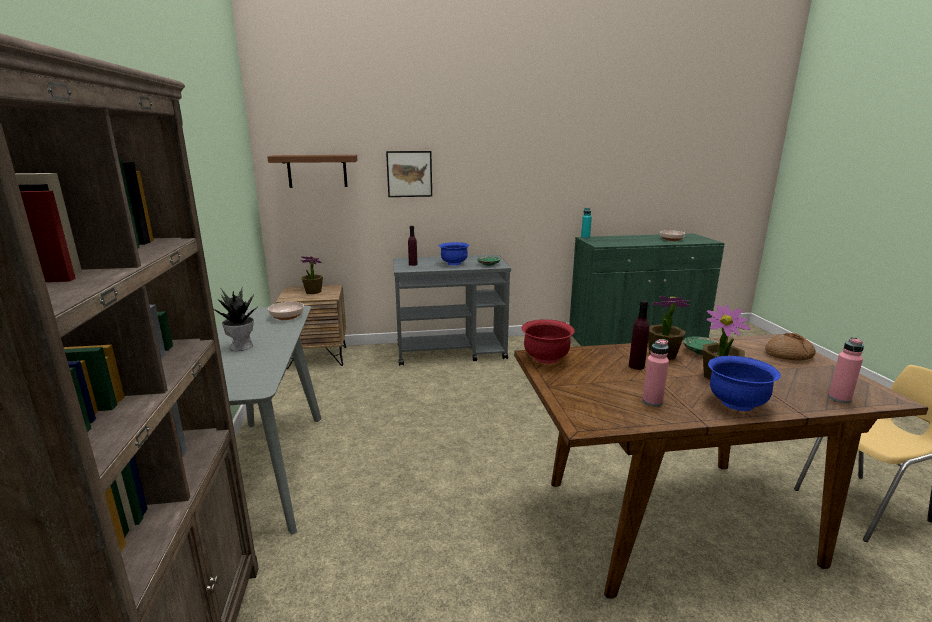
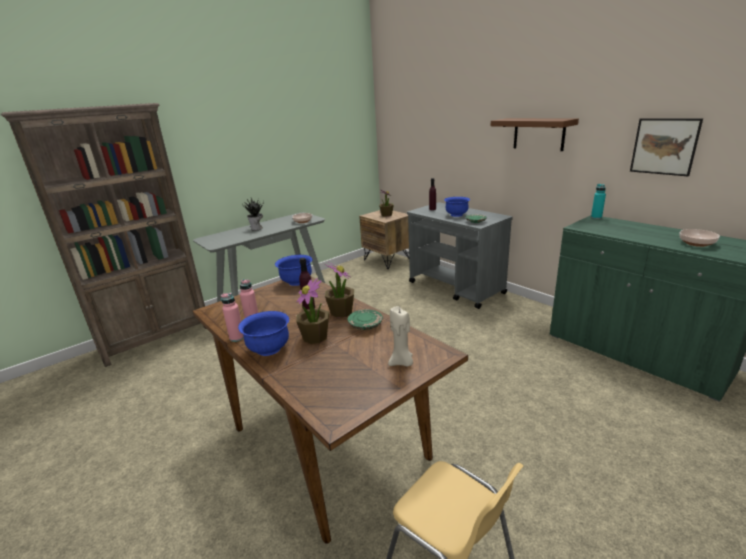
camera: 60 degrees right, 5 degrees up
brown shelf [267,155,357,188] -> brown shelf moved to [490,118,579,151]
picture [386,151,432,197] -> picture moved to [630,118,703,176]
red bowl [522,319,575,364] -> blue bowl [275,255,312,286]
bread [765,333,816,361] -> beige candle [388,306,413,366]
pink bottle [828,337,864,403] -> pink bottle moved to [221,293,244,342]

